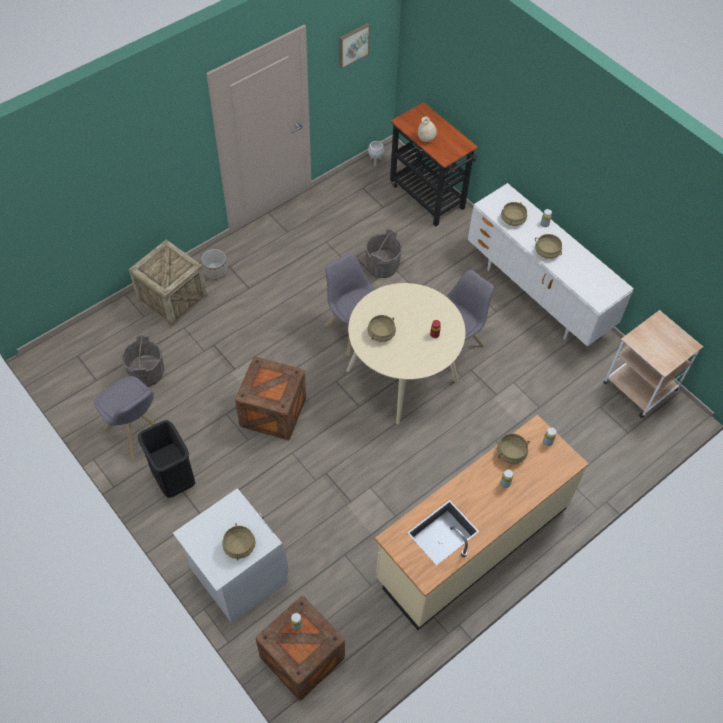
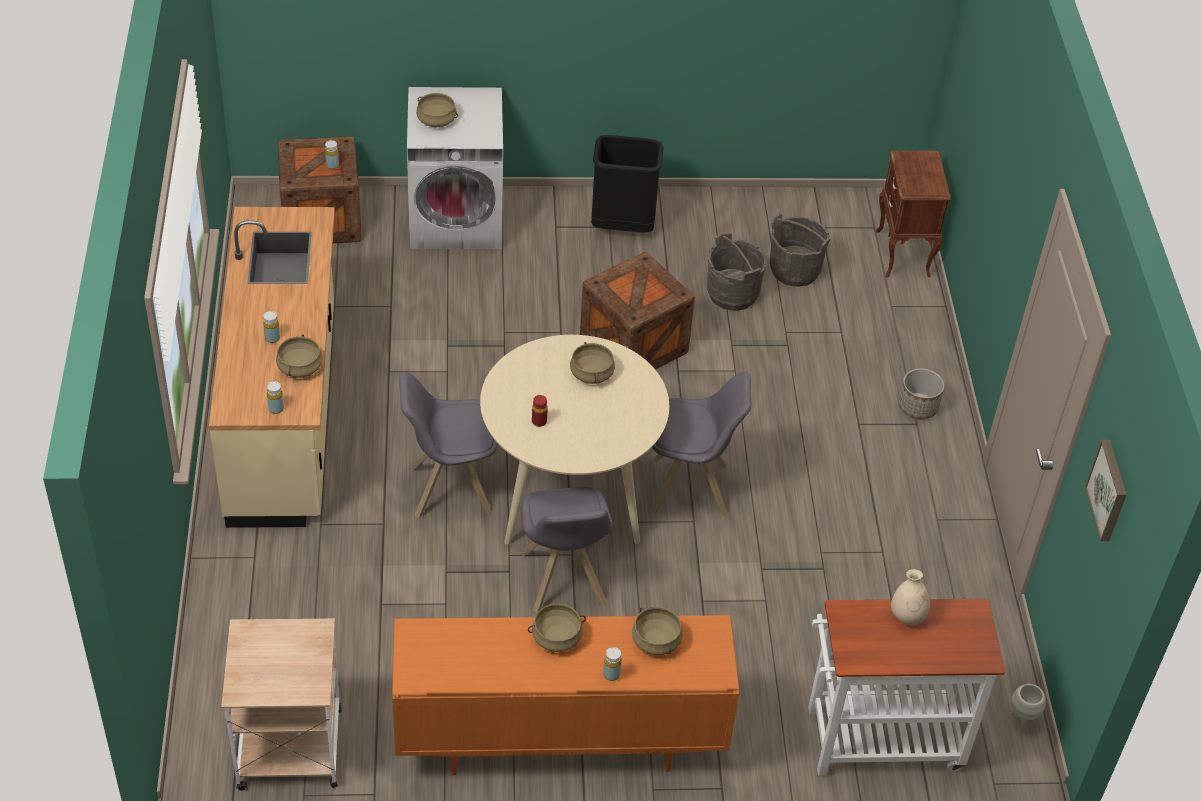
camera: 125 degrees right, 10 degrees down
grey chair [94,376,157,459] -> grey chair moved to [399,372,498,518]
crate [129,240,208,327] -> none
grey bucket [365,229,402,278] -> grey bucket moved to [707,233,767,311]
black cart [390,102,478,226] -> white cart [808,599,1005,776]
white dresser [468,183,634,346] -> orange dresser [392,615,740,775]
none -> brown nightstand [876,150,951,278]

